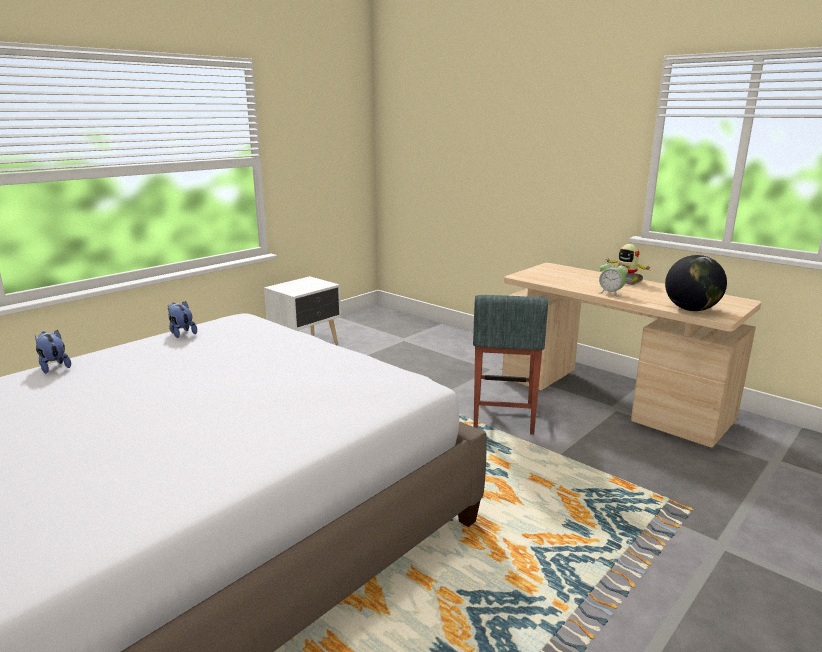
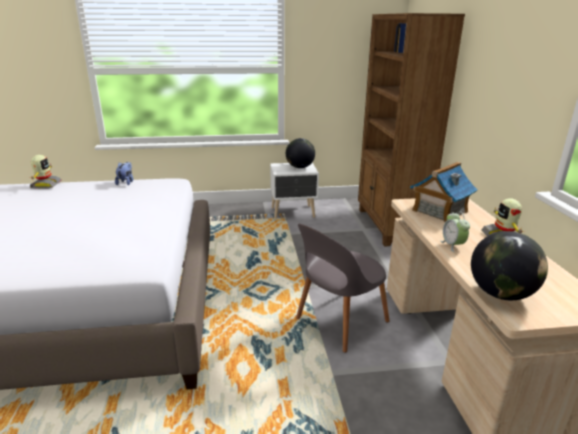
camera: 40 degrees right, 5 degrees up
plush toy [35,330,71,373] -> toy robot [30,155,62,189]
grey stool [473,295,548,435] -> grey chair [296,224,390,353]
none -> globe [286,138,315,168]
none -> brown bookcase [358,13,465,246]
none -> toy house [410,162,478,222]

